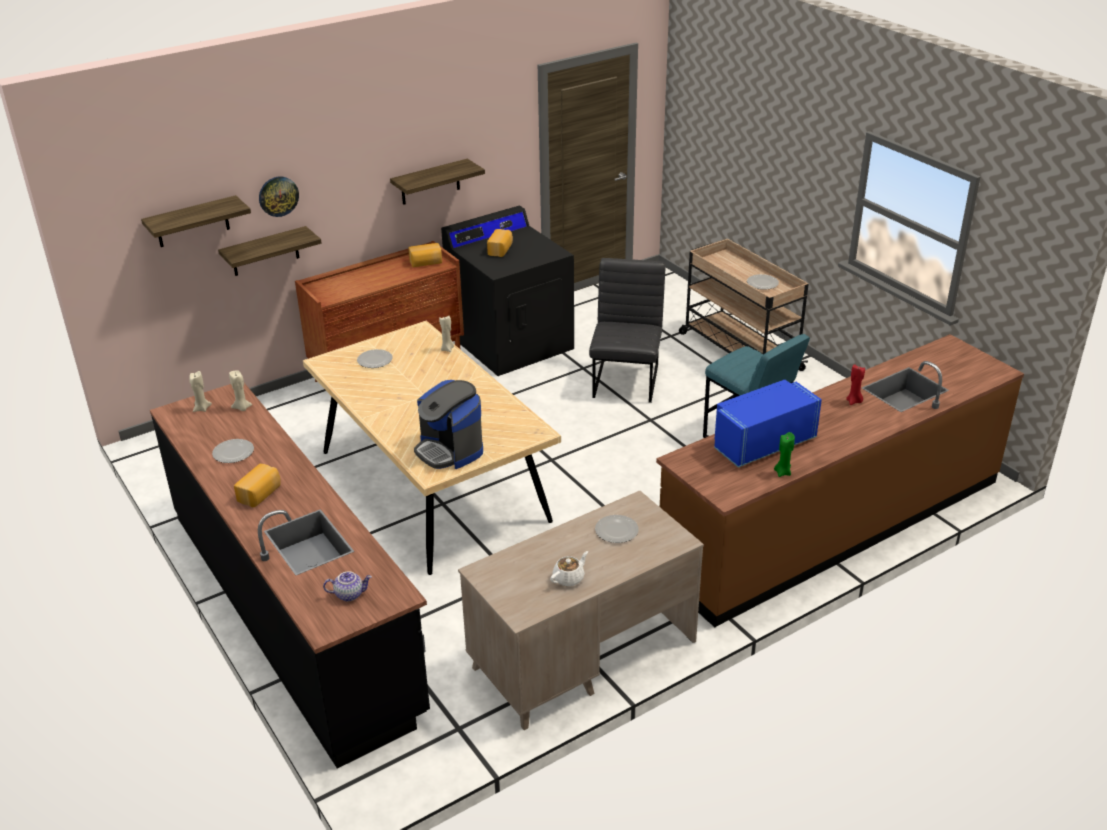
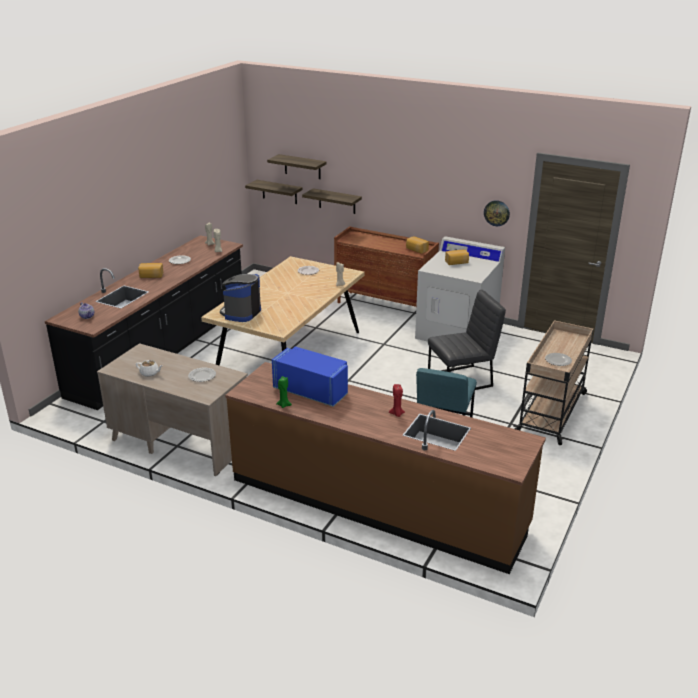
camera: 60 degrees right, 5 degrees down
wall clock [259,176,299,217] -> wall clock moved to [484,200,510,226]
shelf [390,159,485,205] -> shelf moved to [245,180,303,204]
black washing machine [441,205,574,376] -> white washing machine [415,236,505,342]

